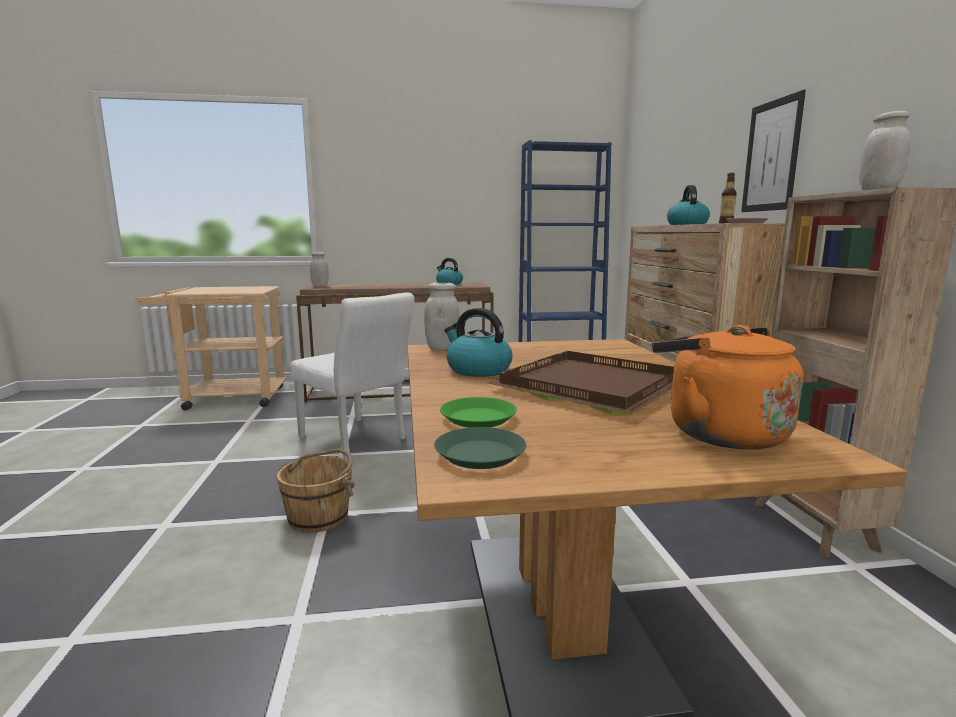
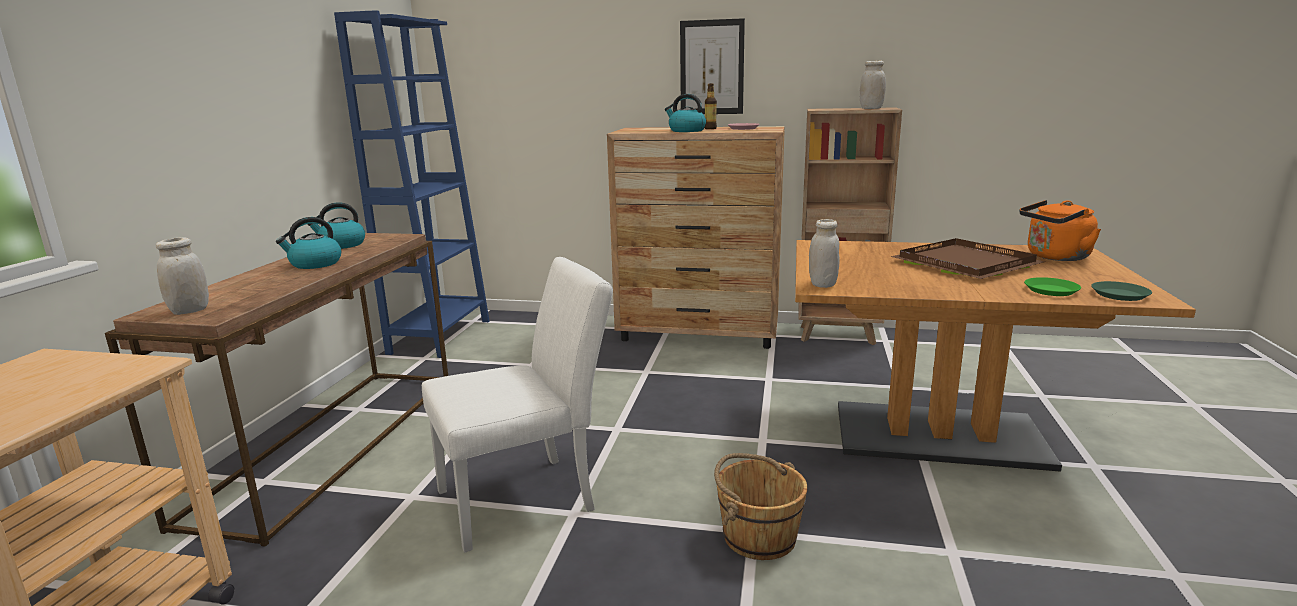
camera: 70 degrees left, 5 degrees up
kettle [444,308,513,377] -> kettle moved to [276,217,341,269]

